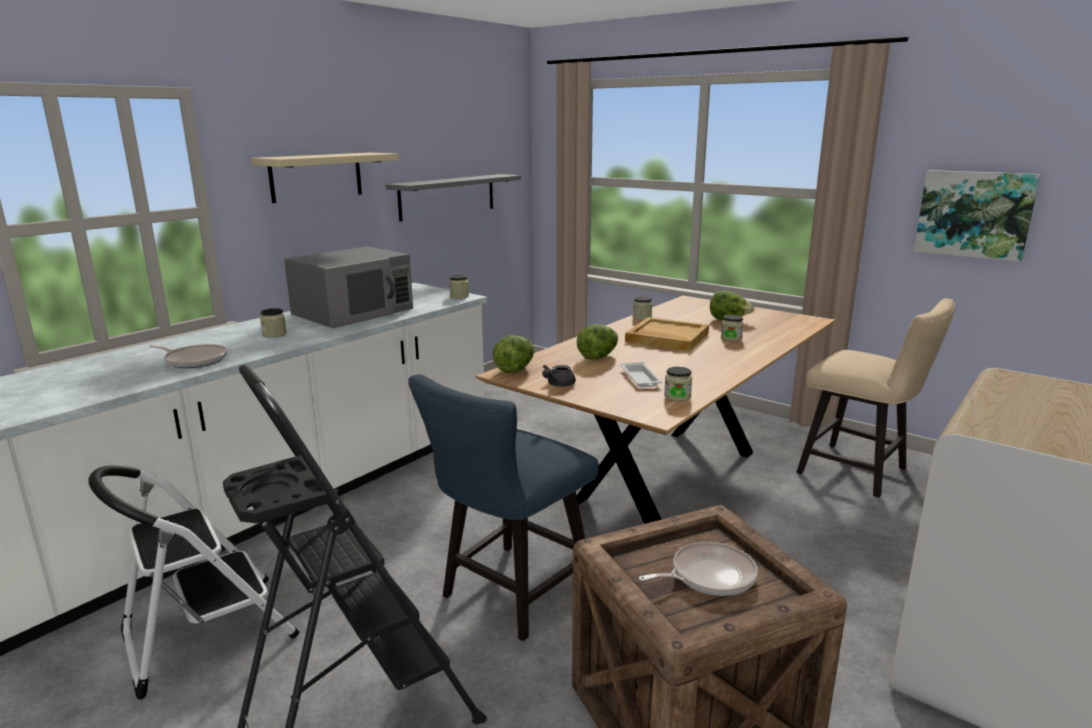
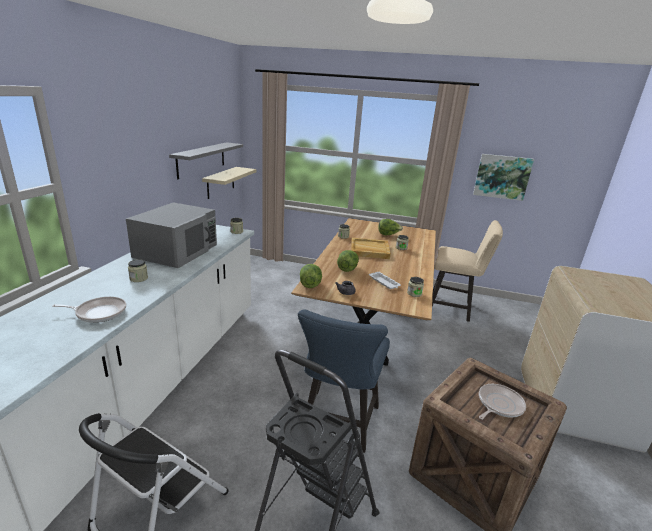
camera: 25 degrees left, 5 degrees up
beige shelf [251,153,399,203] -> beige shelf moved to [202,167,256,199]

